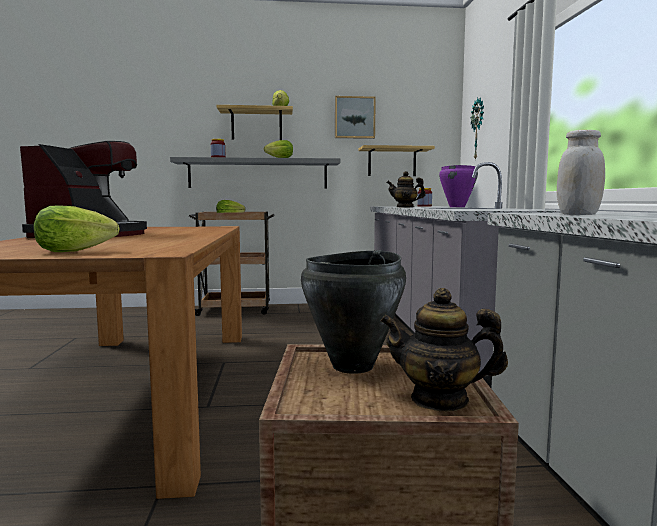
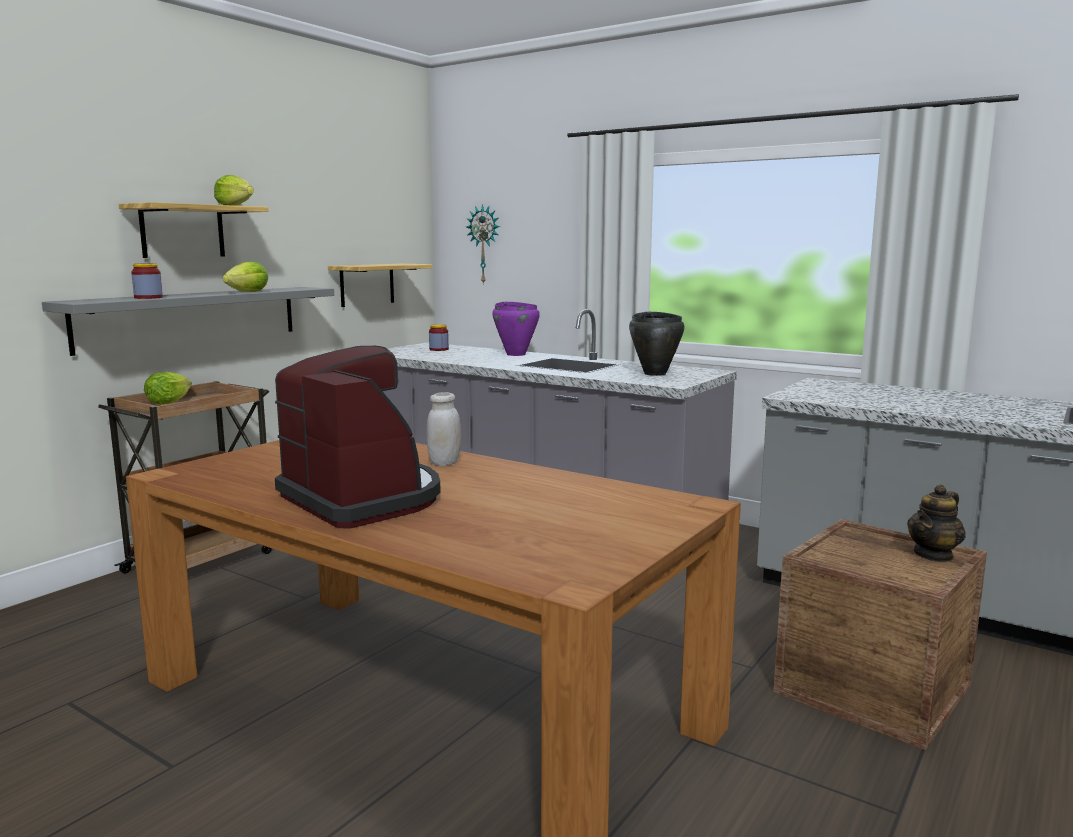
camera: 50 degrees left, 5 degrees up
lettuce [34,205,120,252] -> none
black cooking pot [301,250,406,374] -> black cooking pot moved to [629,311,684,376]
picture [335,96,376,139] -> none
teapot [387,171,426,207] -> none
white jar [557,130,605,215] -> white jar moved to [427,392,461,466]

